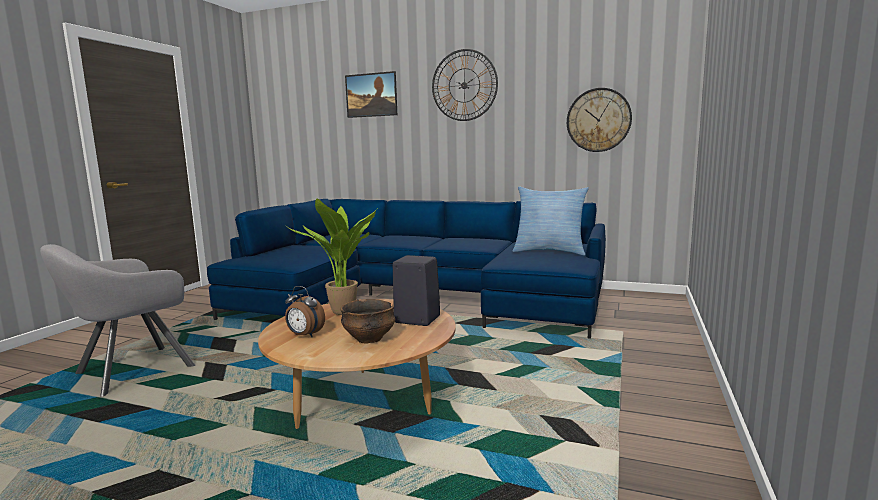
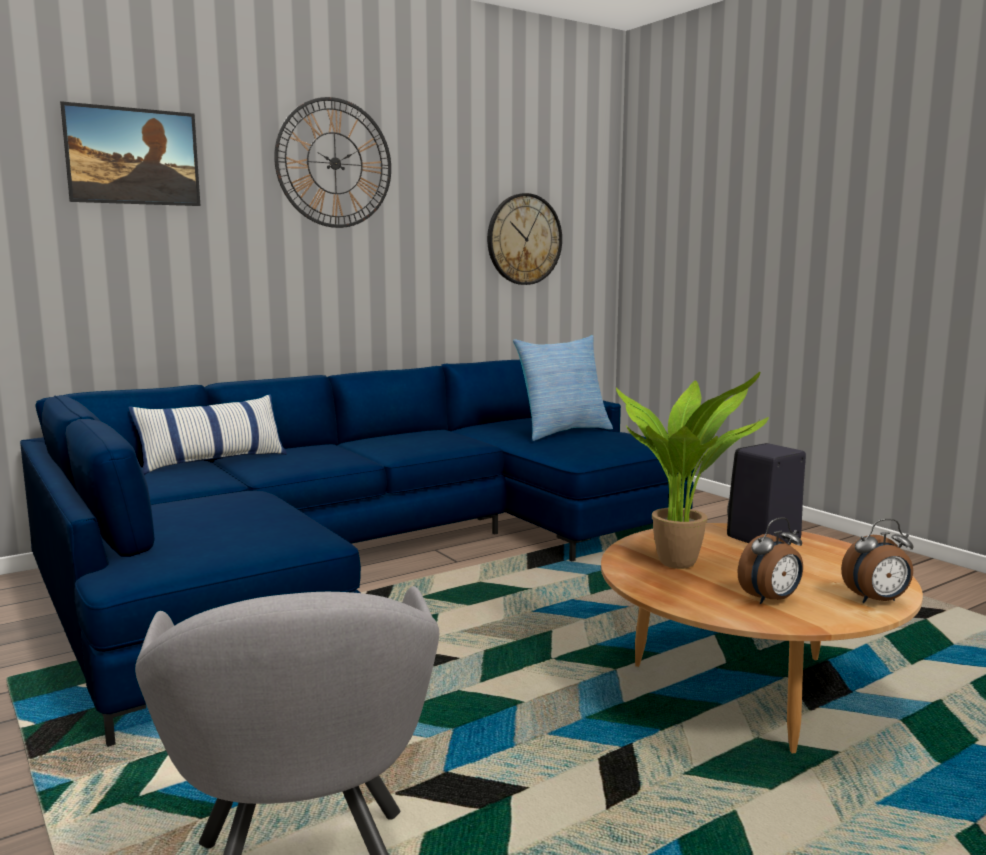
camera: 55 degrees left, 0 degrees up
bowl [340,299,395,344] -> none
none -> pillow [128,394,287,475]
none -> alarm clock [841,519,914,603]

